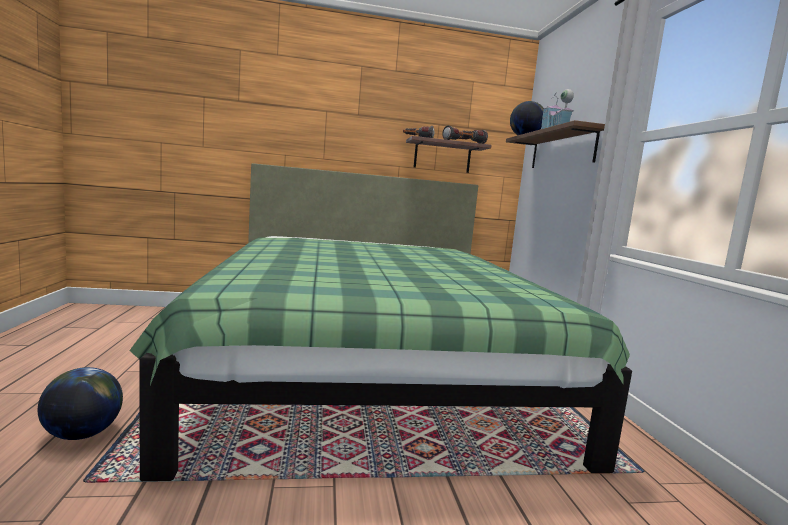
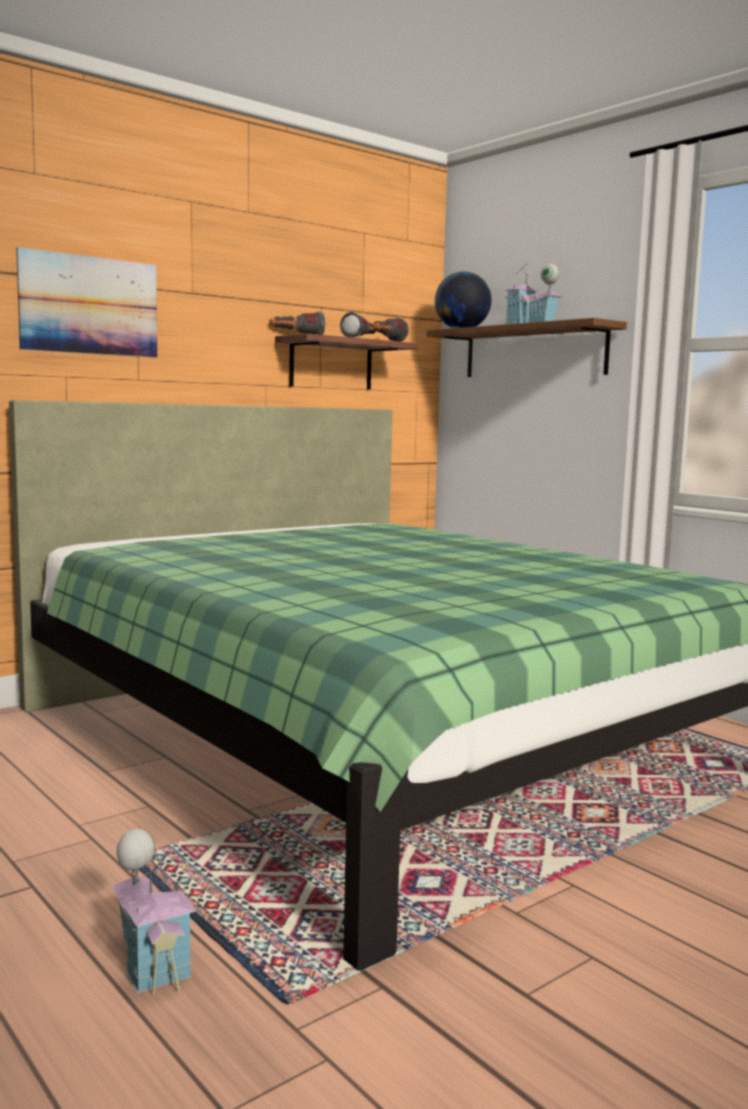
camera: 30 degrees left, 0 degrees up
globe [38,367,123,440] -> toy house [112,829,196,995]
none -> picture [16,247,157,357]

